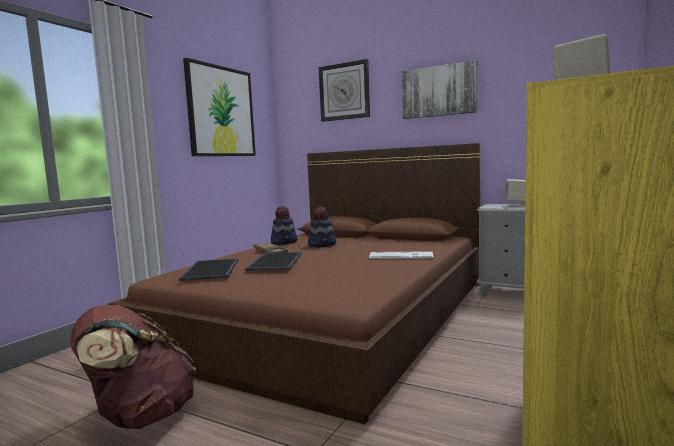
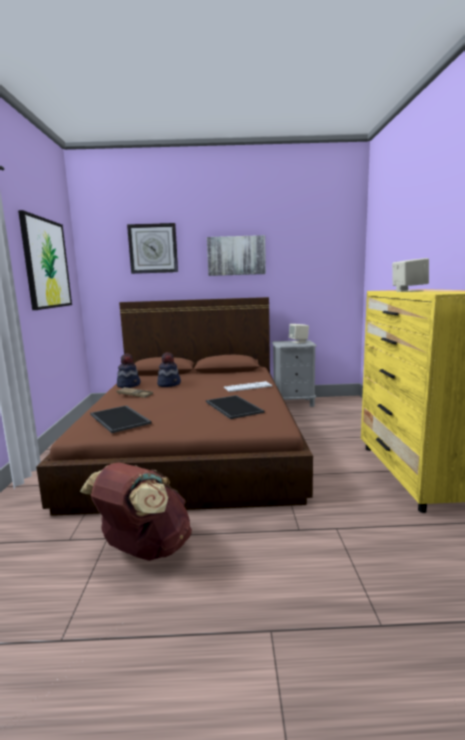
camera: 30 degrees left, 5 degrees up
tray [245,252,302,271] -> tray moved to [206,395,264,419]

